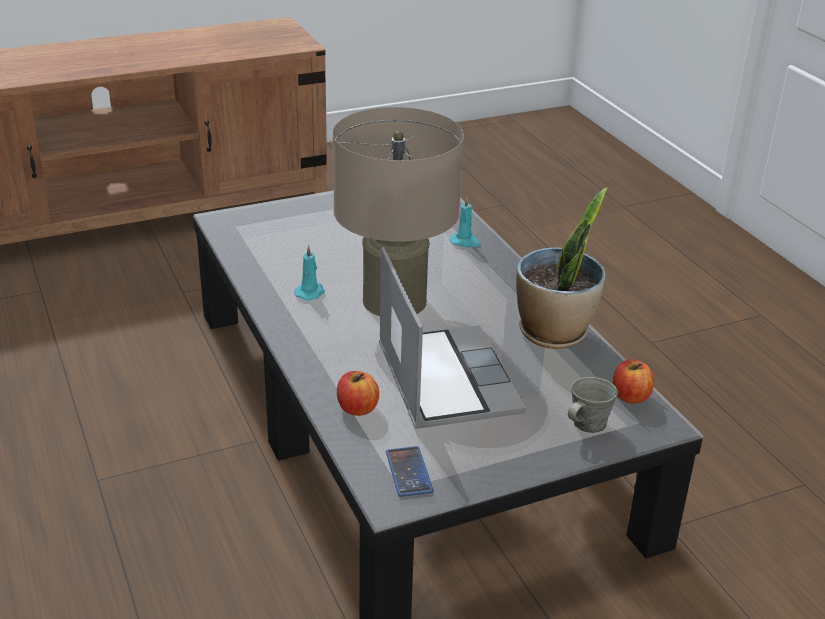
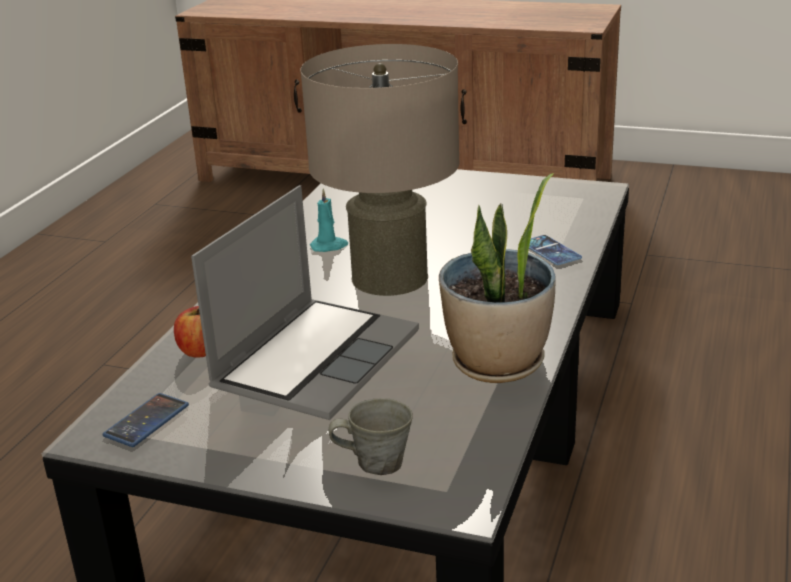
camera: 45 degrees right, 5 degrees down
turquoise candle [450,197,481,247] -> phone [529,235,582,265]
apple [613,359,654,404] -> none

